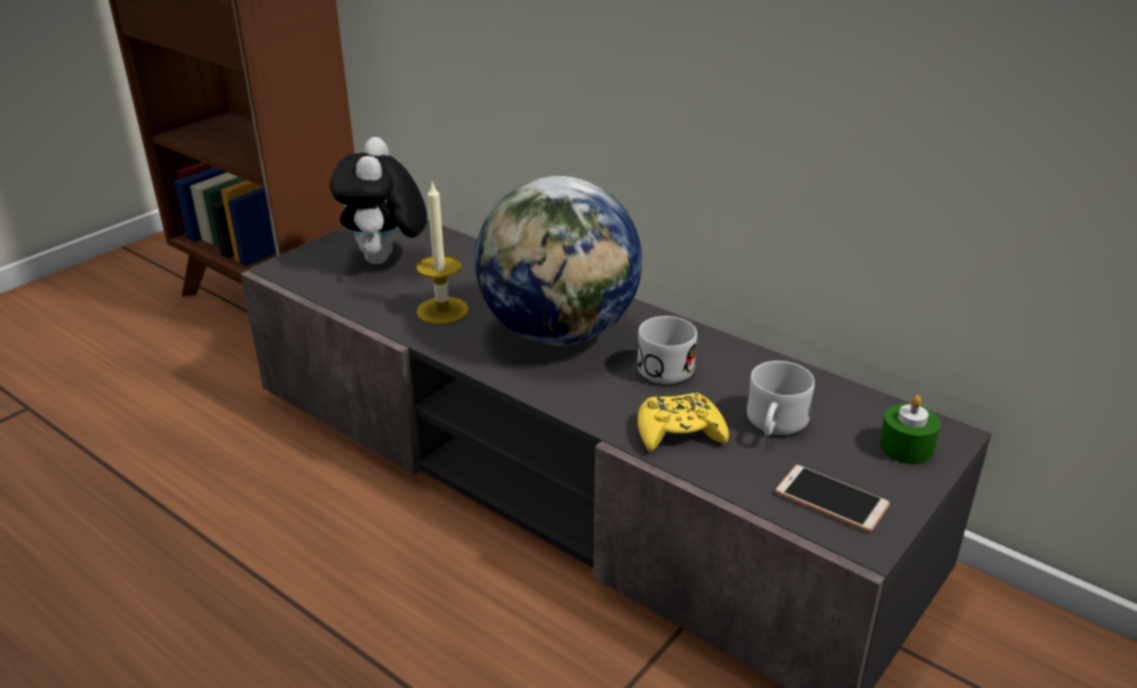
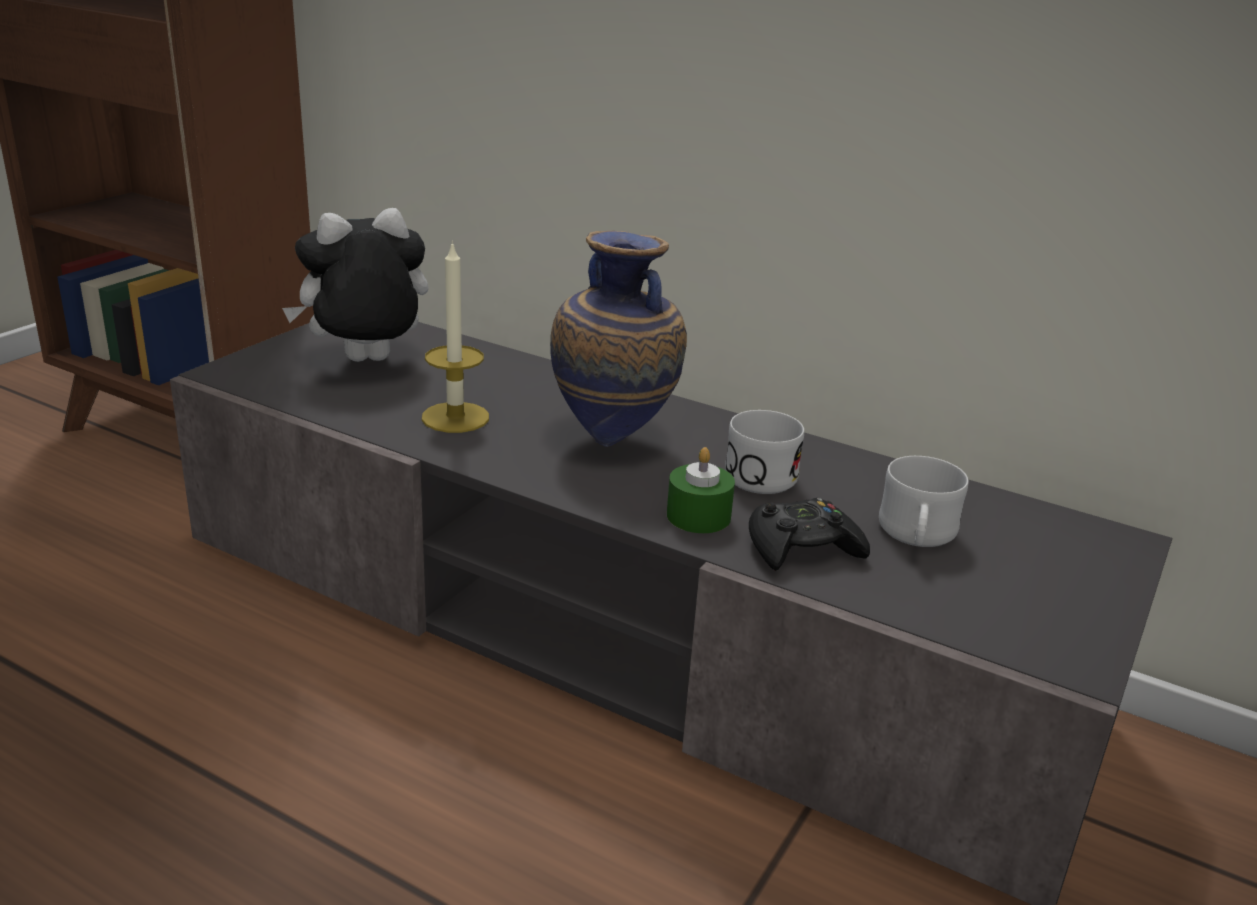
camera: 10 degrees left, 5 degrees down
plush toy [330,137,427,264] -> plush toy turned 75 degrees clockwise [282,208,428,362]
globe [475,176,642,346] -> vase [550,231,687,447]
yellow game controller [638,393,729,452] -> black game controller [749,498,870,571]
phone [775,465,890,532] -> none
green candle [879,395,941,464] -> green candle moved to [667,447,735,533]

